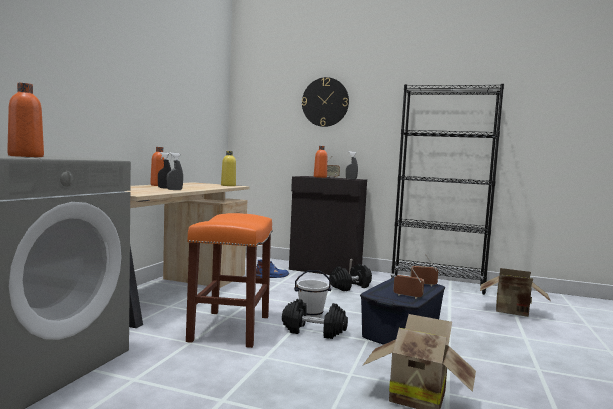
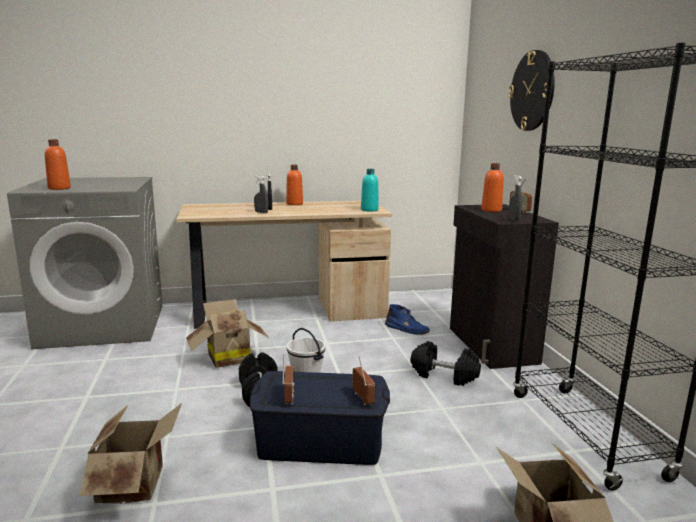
camera: 60 degrees right, 10 degrees up
orange stool [186,213,273,348] -> cardboard box [186,299,269,368]
yellow bottle [221,151,236,186] -> turquoise bottle [361,169,378,212]

